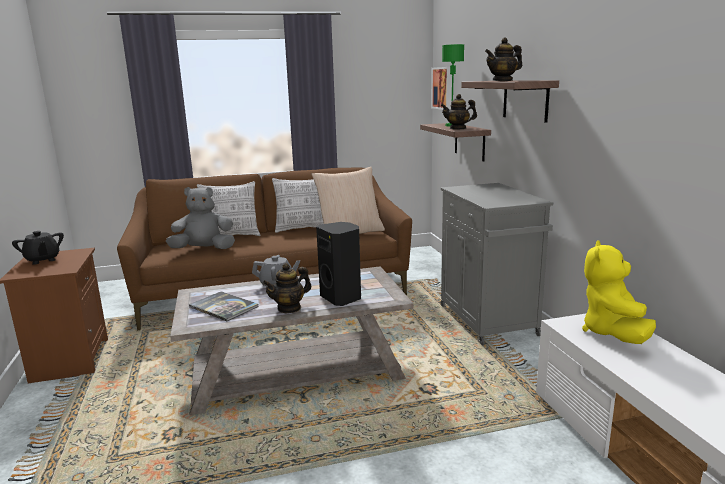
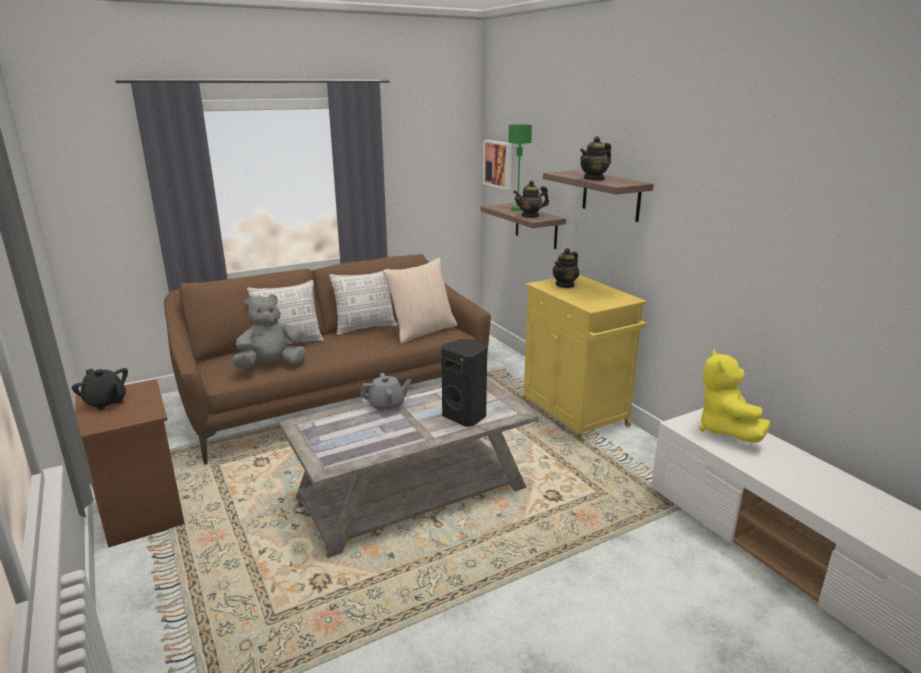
camera: 15 degrees left, 5 degrees up
book [189,291,259,321] -> none
teapot [263,263,311,313] -> teapot moved to [552,248,579,288]
grey cabinet [440,183,553,345] -> yellow cabinet [522,275,647,442]

